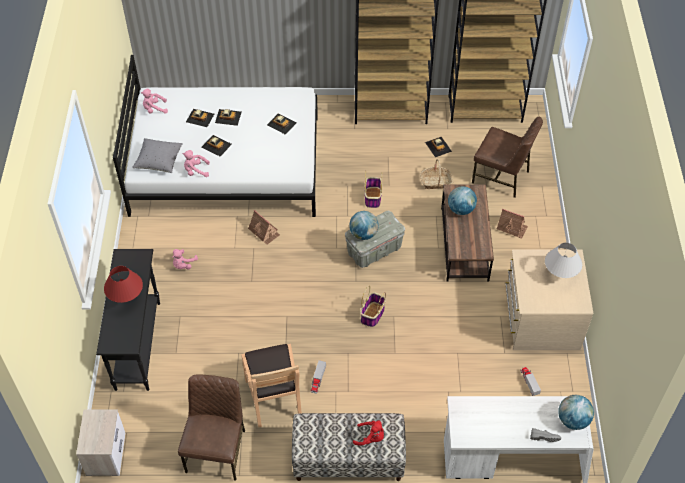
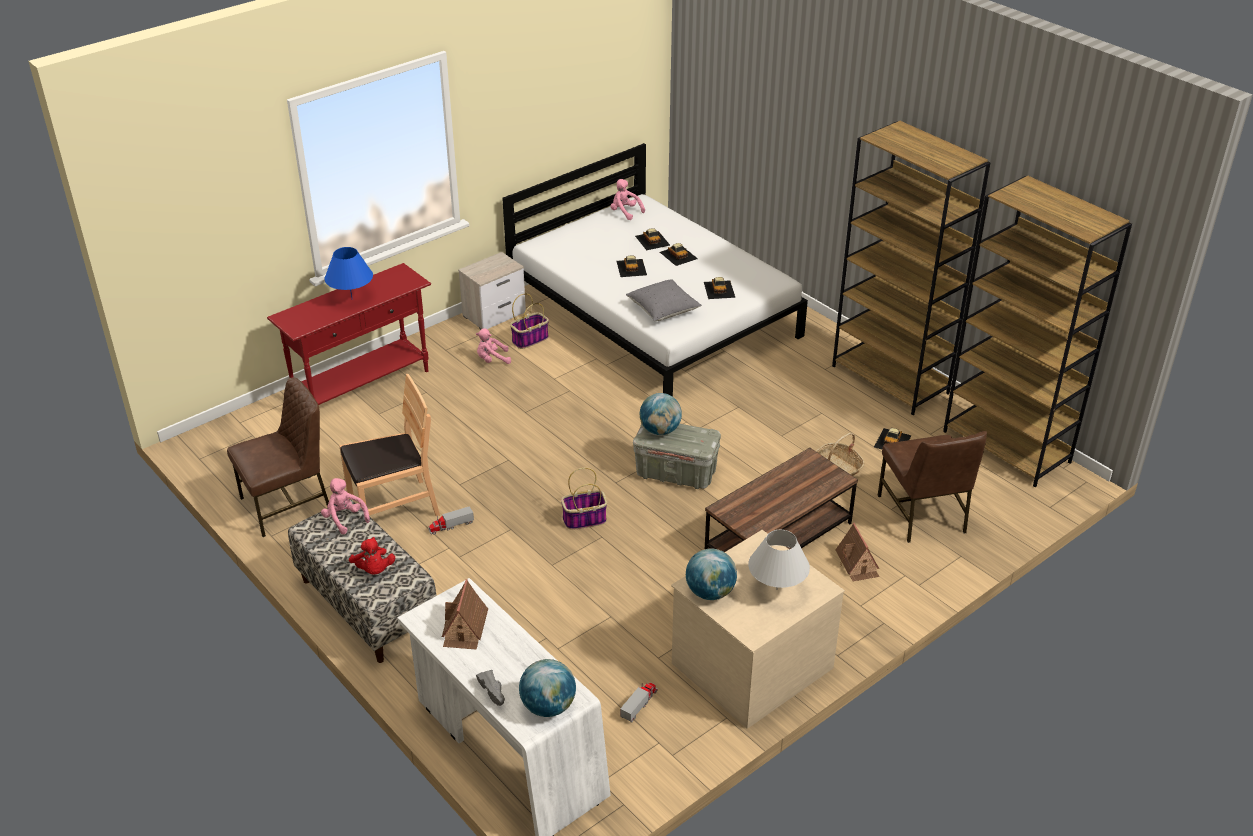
camera: 50 degrees right, 15 degrees down
nightstand [76,410,125,476] -> nightstand moved to [458,252,526,329]
black console table [96,249,160,391] -> red console table [267,263,431,405]
red table lamp [104,266,143,303] -> blue table lamp [324,247,373,298]
grey pillow [132,138,183,173] -> grey pillow moved to [626,280,702,321]
pink plush toy [183,150,210,177] -> pink plush toy moved to [321,478,370,534]
brown chair [241,344,302,427] -> brown chair turned 150 degrees counterclockwise [339,374,440,516]
toy house [248,210,280,244] -> toy house moved to [442,579,488,649]
basket [364,171,382,208] -> basket moved to [510,293,549,349]
globe [448,186,477,215] -> globe moved to [686,549,737,600]

